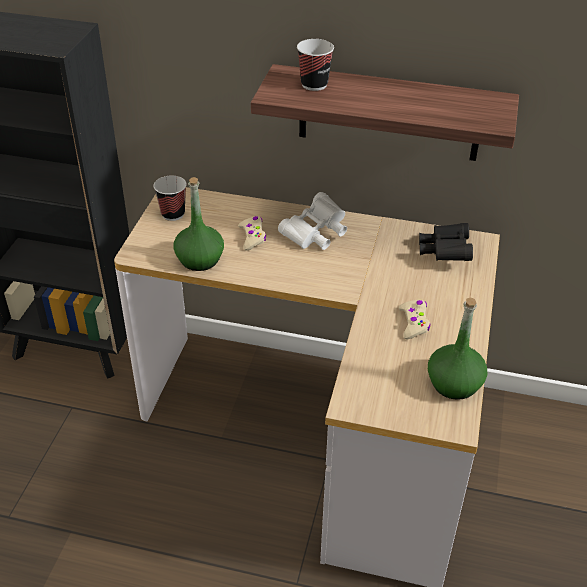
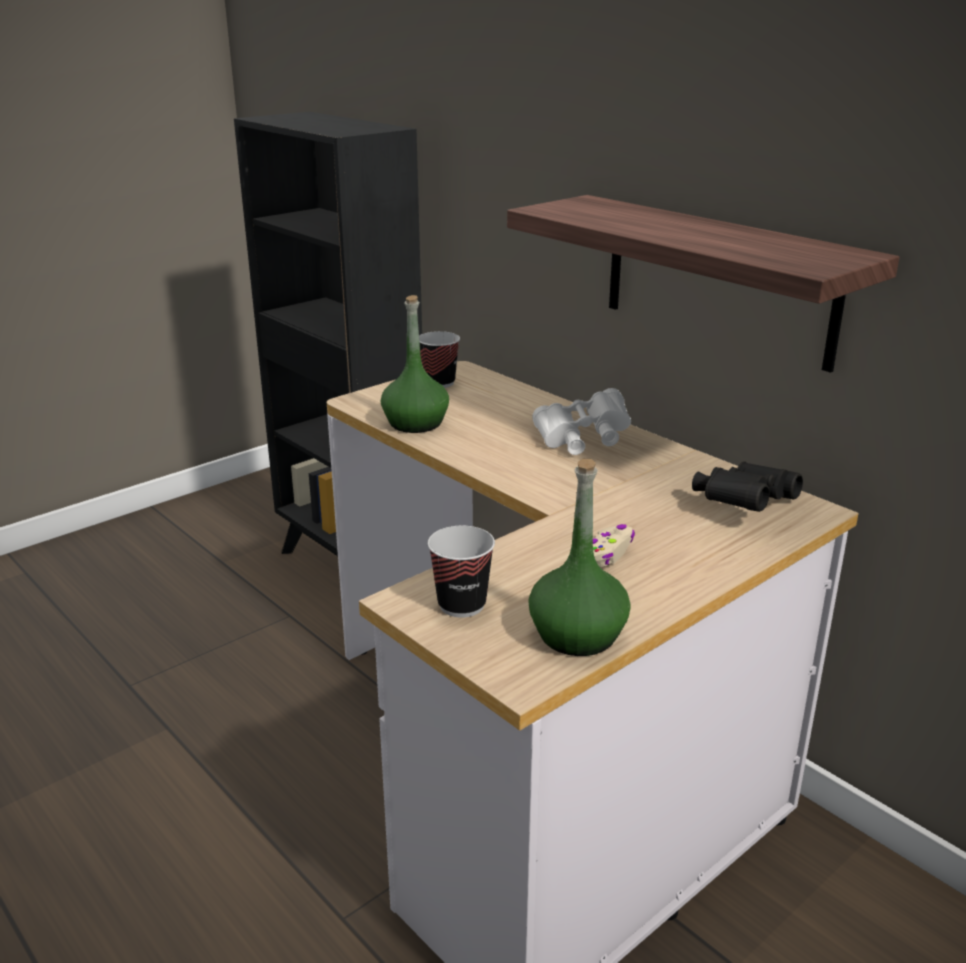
camera: 35 degrees right, 15 degrees down
beige game controller [238,216,266,251] -> none
cup [297,39,334,91] -> cup moved to [428,526,495,618]

